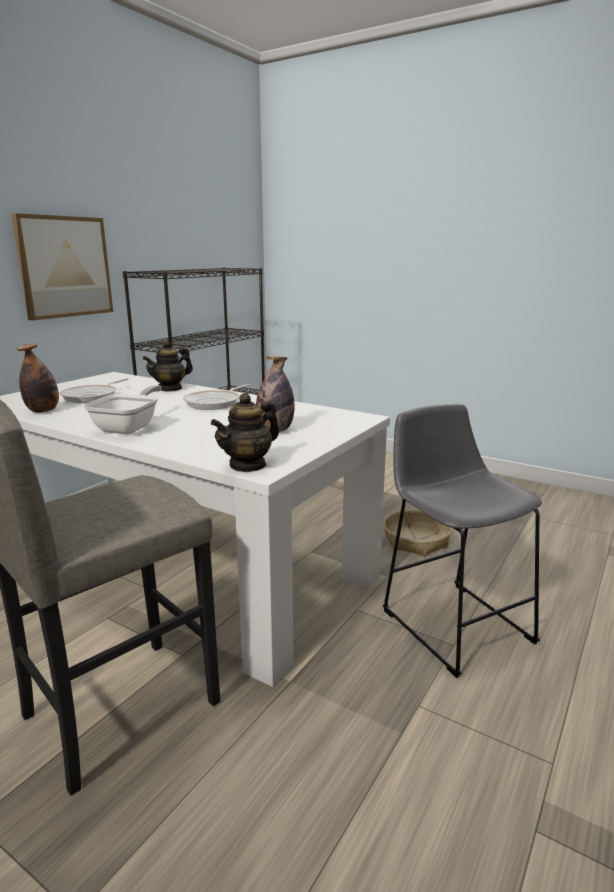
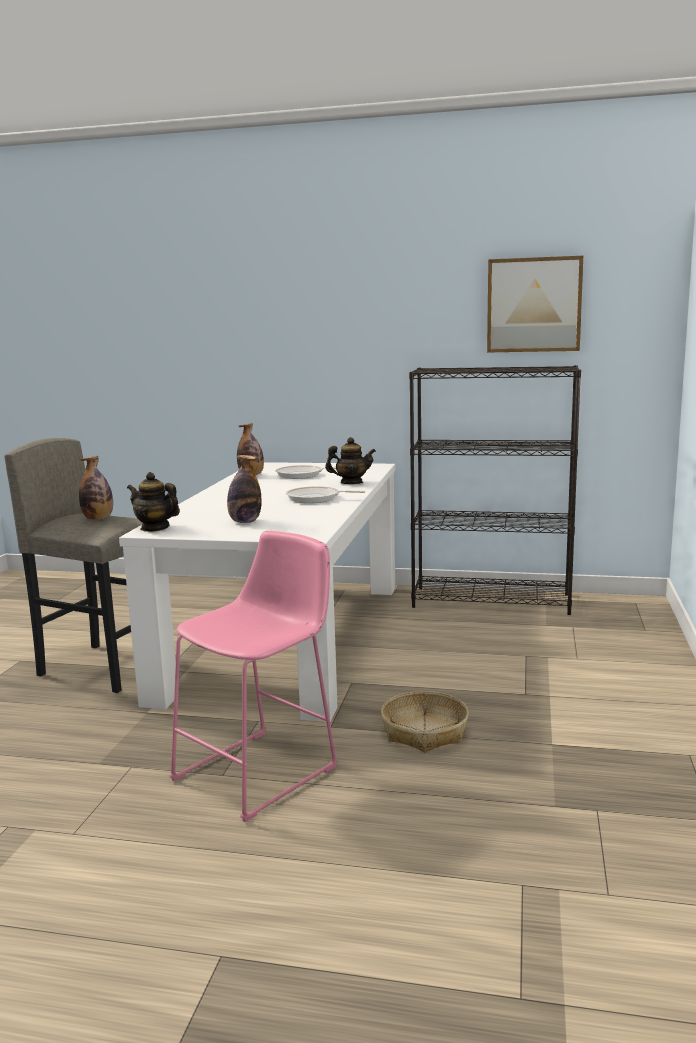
camera: 70 degrees right, 5 degrees down
picture [11,213,113,321] -> picture moved to [487,256,583,353]
frying pan [84,385,162,434] -> none
teapot [143,341,193,392] -> teapot turned 150 degrees clockwise [325,437,376,484]
grey stool [383,404,542,678] -> pink stool [169,531,338,822]
none -> bottle [79,456,113,520]

